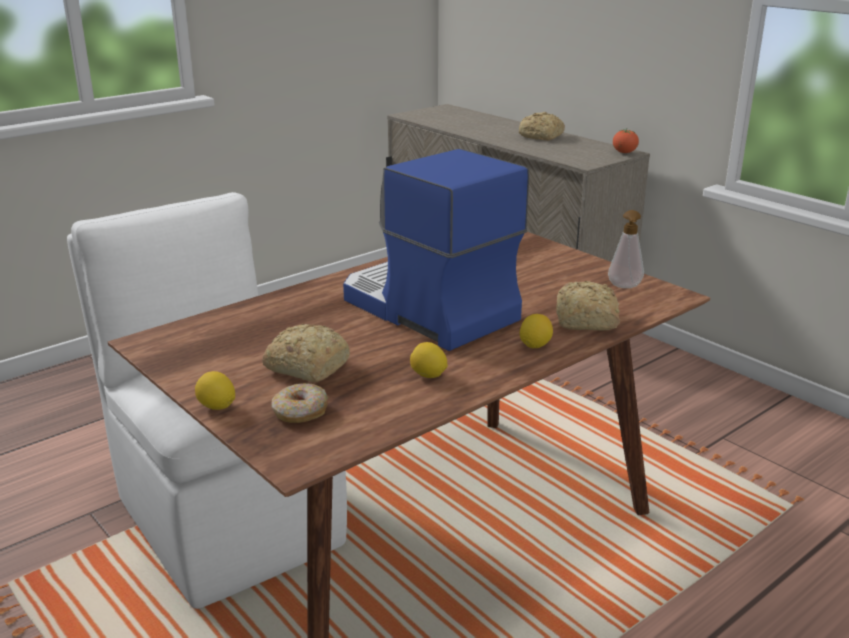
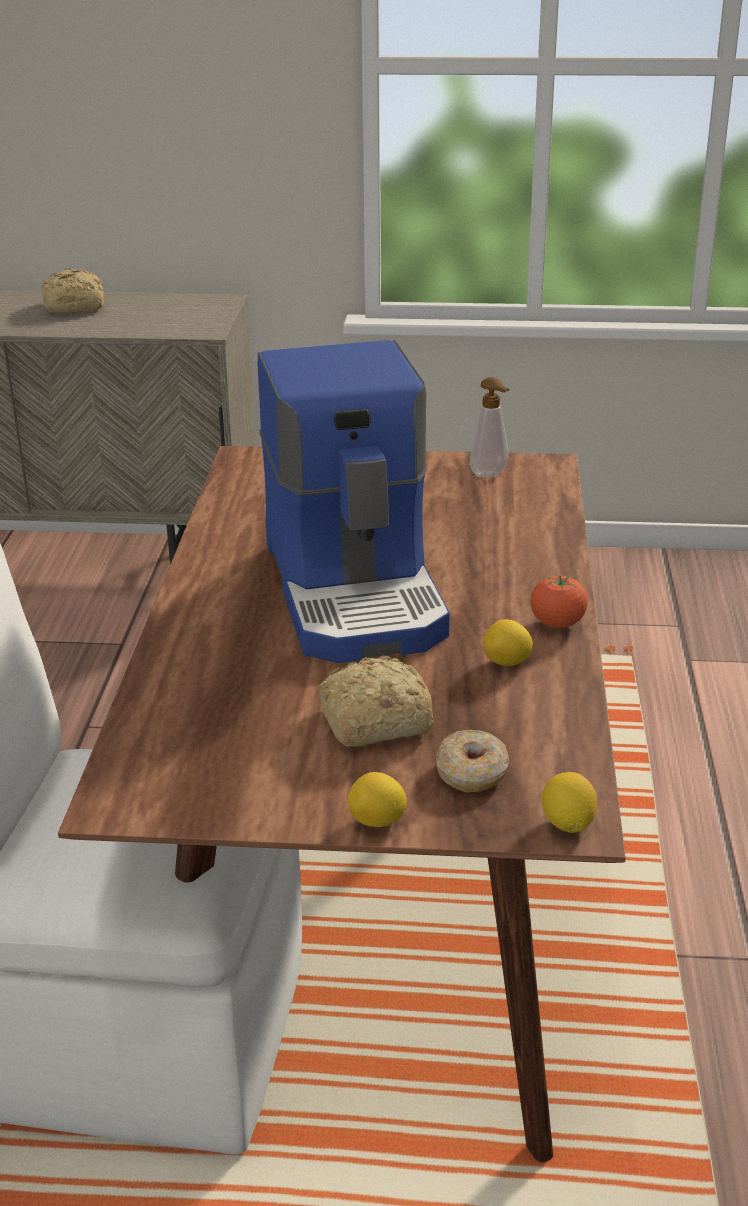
camera: 45 degrees left, 5 degrees up
coffee machine [343,149,529,351] -> coffee machine turned 105 degrees counterclockwise [257,340,450,663]
lemon [520,314,553,348] -> lemon moved to [542,772,597,833]
bread [556,281,620,331] -> none
tomato [613,129,639,153] -> tomato moved to [530,574,588,628]

